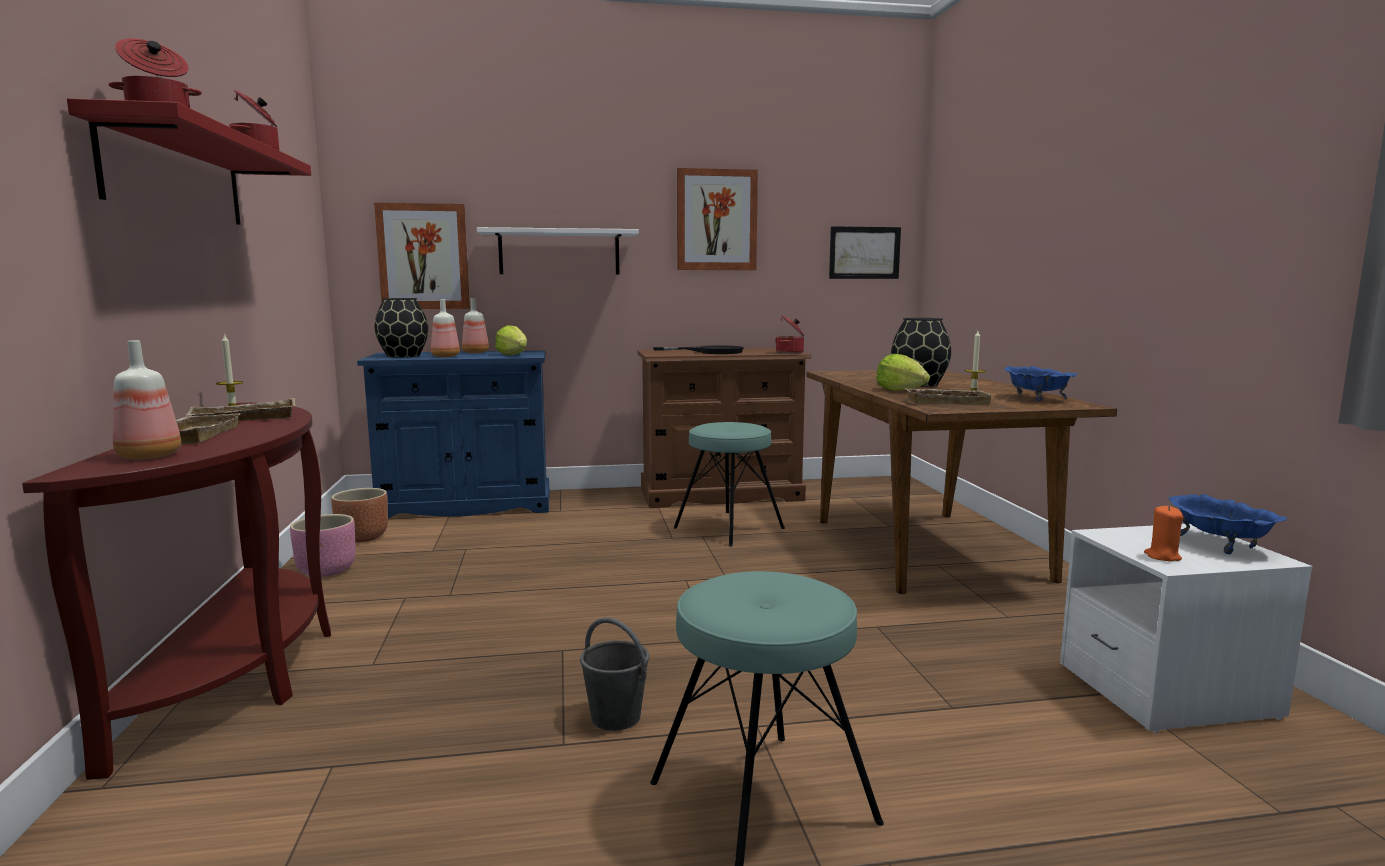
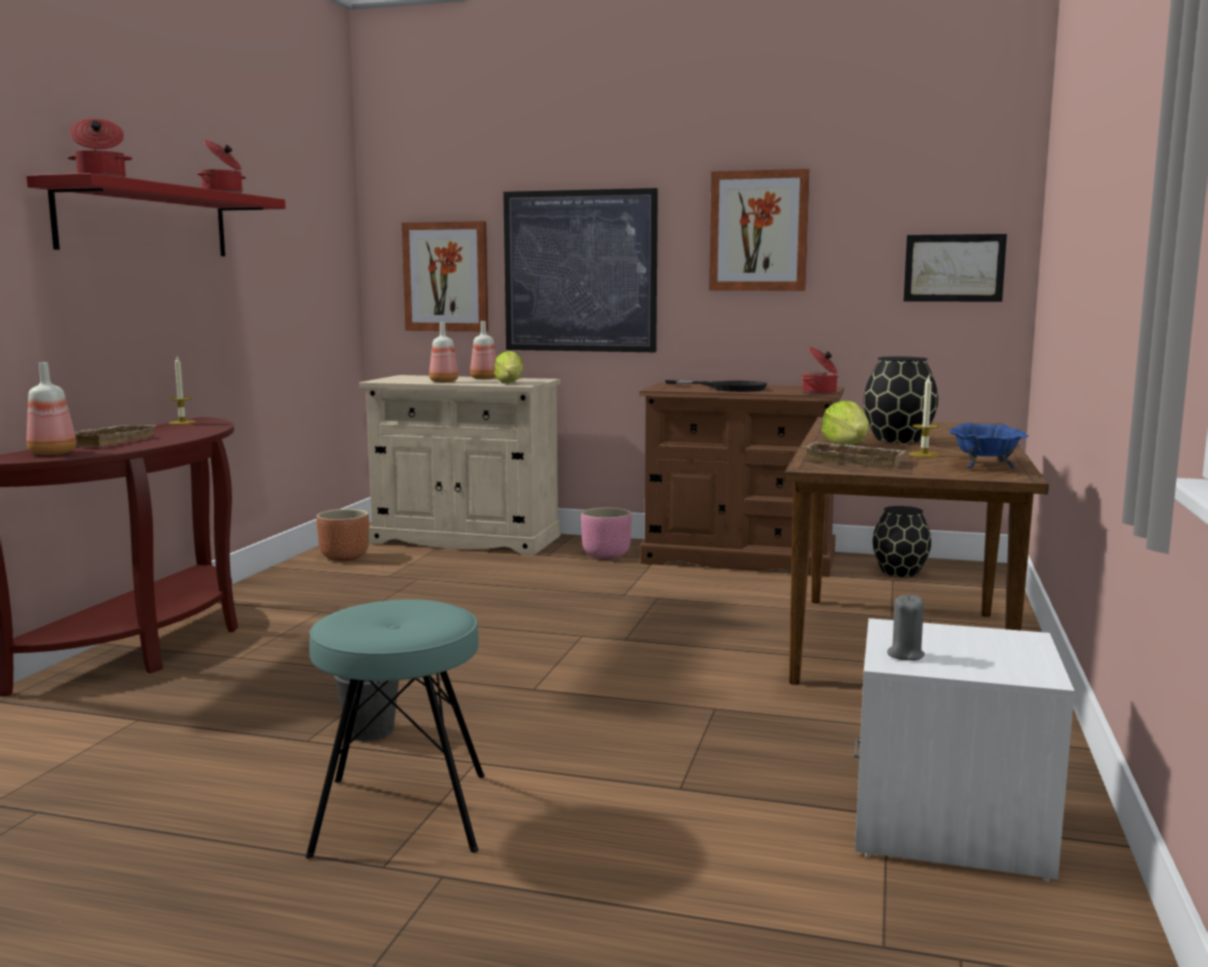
camera: 25 degrees right, 0 degrees up
beige tray [186,398,295,421] -> none
pink planter [290,514,356,577] -> pink planter moved to [581,507,632,559]
blue cabinet [357,350,550,519] -> beige cabinet [359,375,561,555]
black vase [375,298,428,357] -> black vase moved to [873,506,931,577]
white shelf [477,227,639,275] -> picture [503,188,658,352]
turquoise stool [673,422,785,547] -> none
orange candle [1144,506,1183,562] -> grey candle [887,594,925,661]
blue bowl [1168,494,1287,554] -> none

